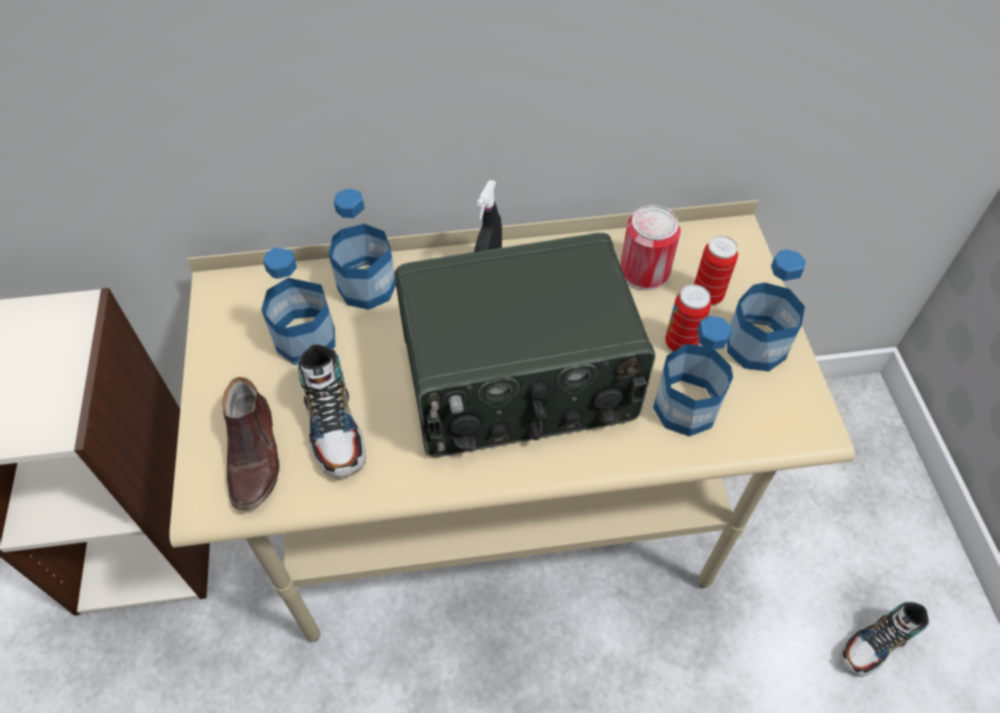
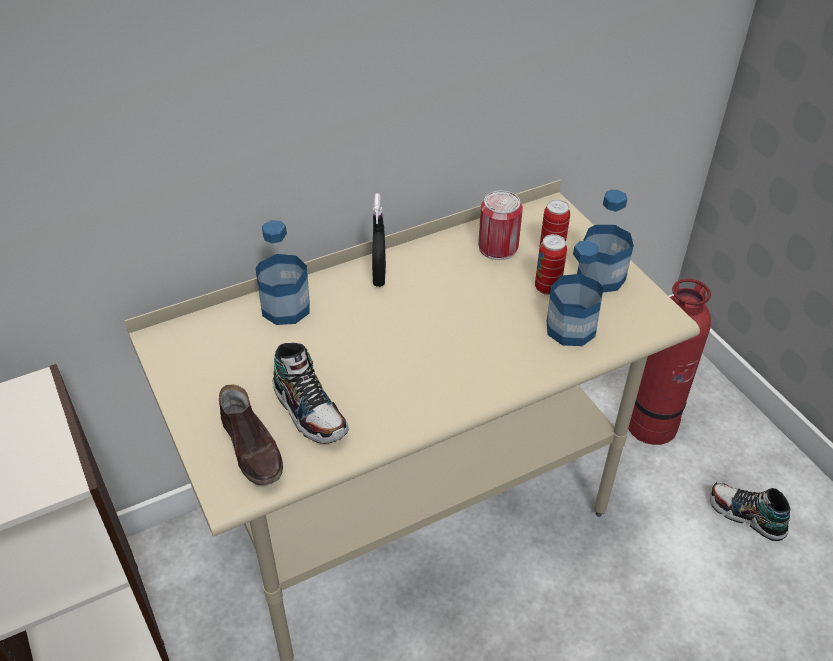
camera: 20 degrees left, 10 degrees down
bottle [261,247,335,365] -> none
radio [395,233,655,457] -> none
shoe [840,602,929,677] -> shoe turned 90 degrees clockwise [710,482,790,541]
none -> fire extinguisher [628,279,711,445]

